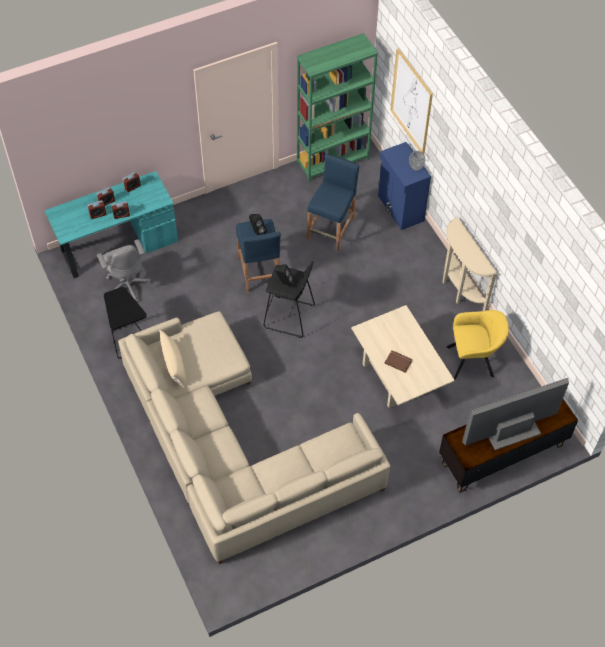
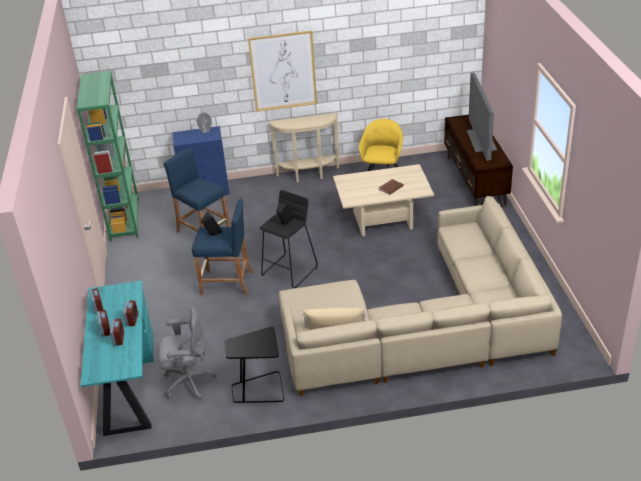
camera: 70 degrees left, 20 degrees down
picture [390,48,433,154] -> picture moved to [248,30,317,112]

